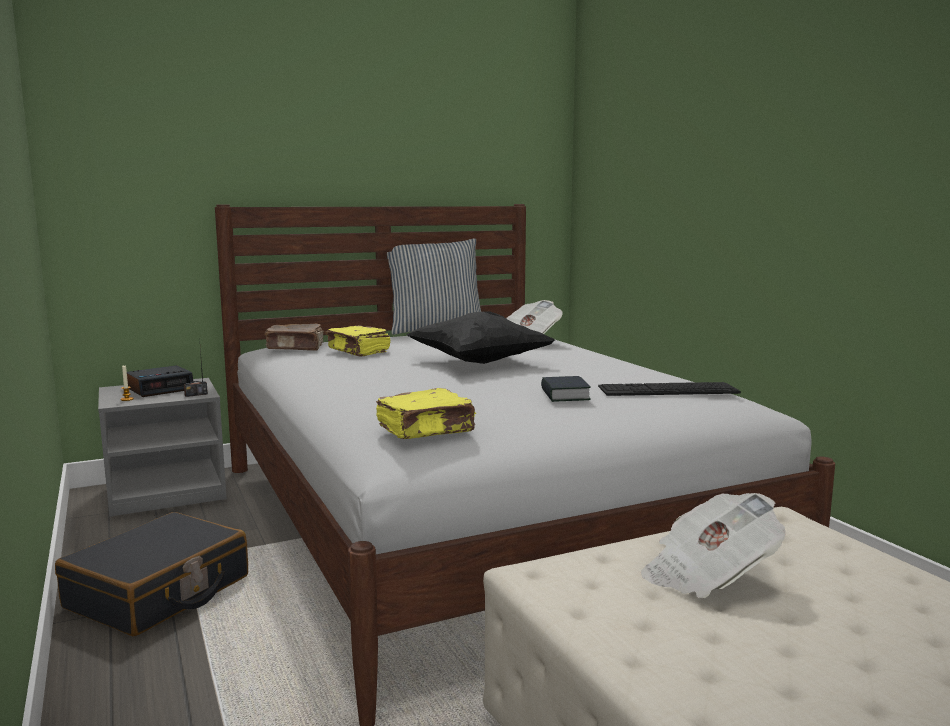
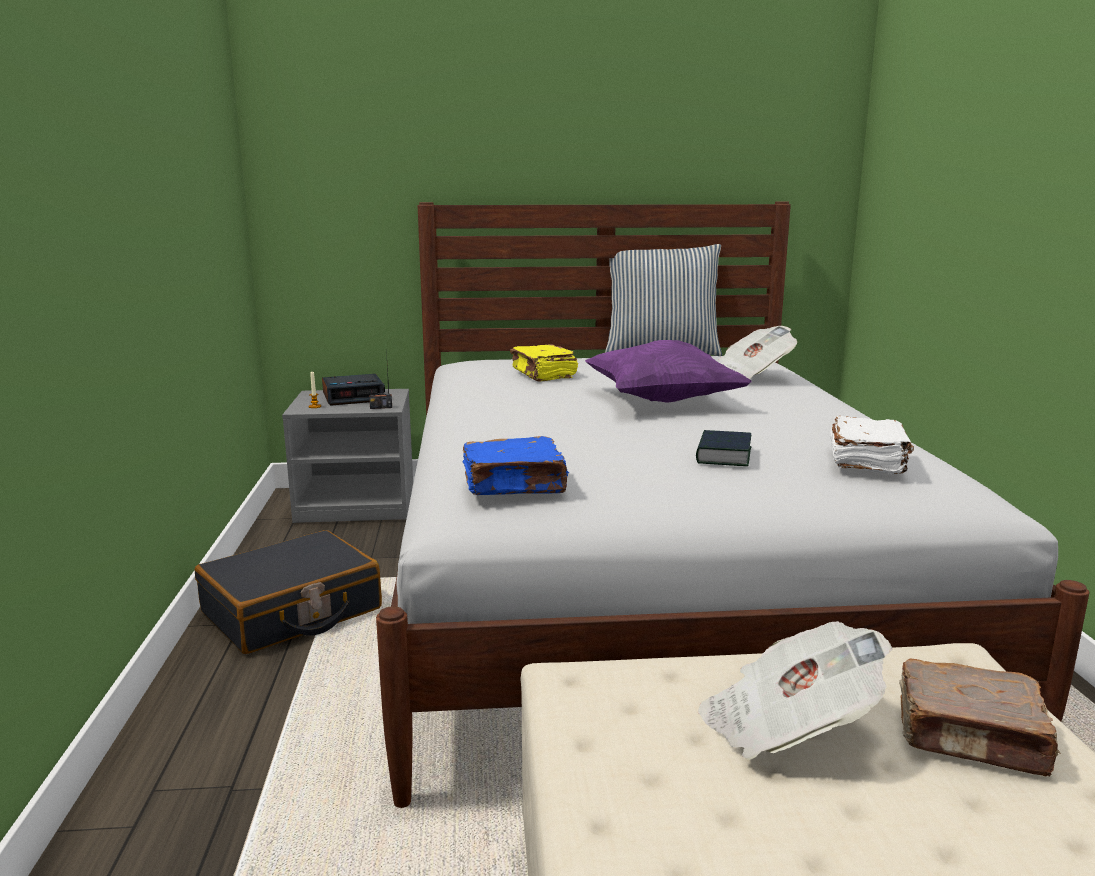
camera: 20 degrees right, 5 degrees up
brown book [264,324,324,351] -> brown book moved to [899,658,1061,776]
yellow book [376,388,476,439] -> blue book [463,436,569,495]
black pillow [406,311,555,364] -> purple pillow [585,340,752,403]
keyboard [598,382,741,396] -> white book [829,416,914,474]

